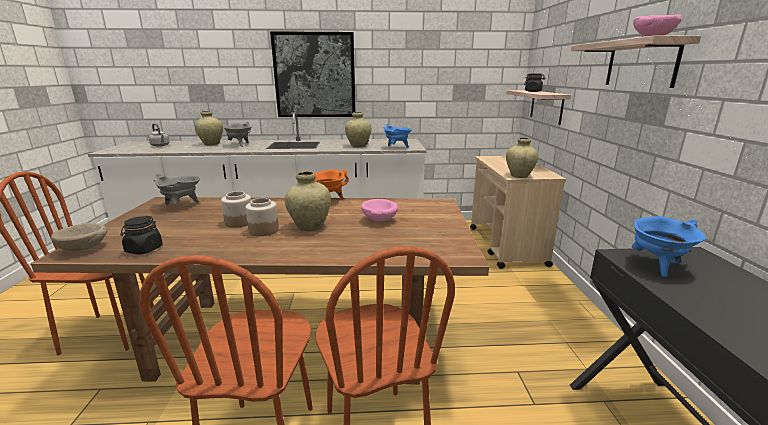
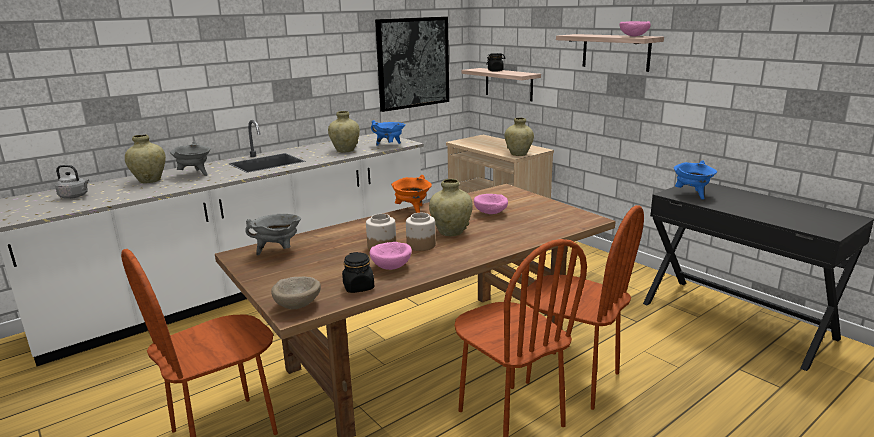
camera: 35 degrees left, 0 degrees up
picture [270,31,356,117] -> picture moved to [375,17,449,112]
none -> pink bowl [370,242,412,270]

